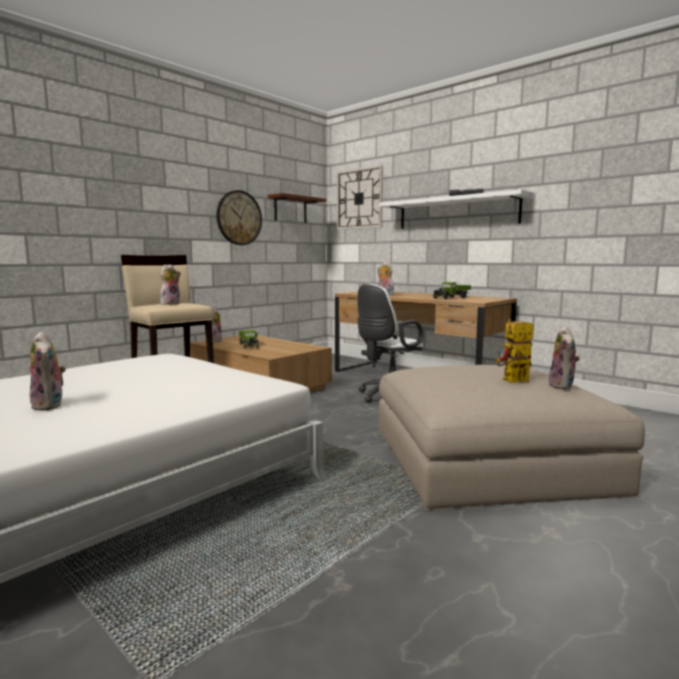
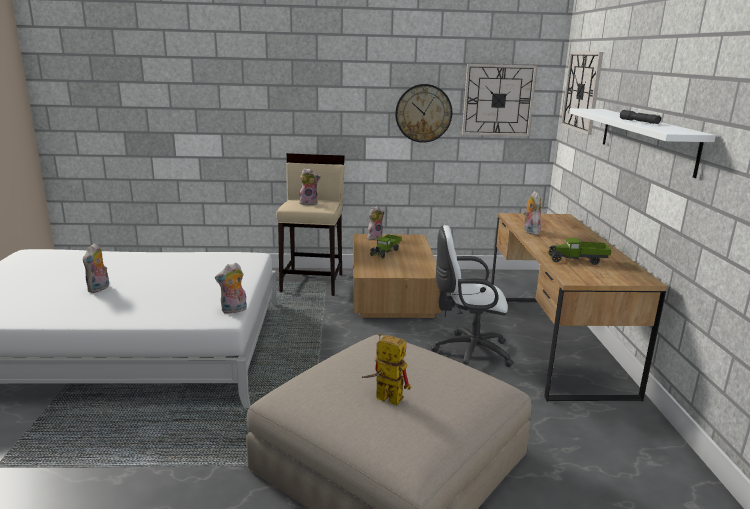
camera: 45 degrees right, 10 degrees up
brown shelf [267,193,326,223] -> wall clock [462,64,537,136]
plush toy [549,326,580,390] -> plush toy moved to [215,263,247,314]

